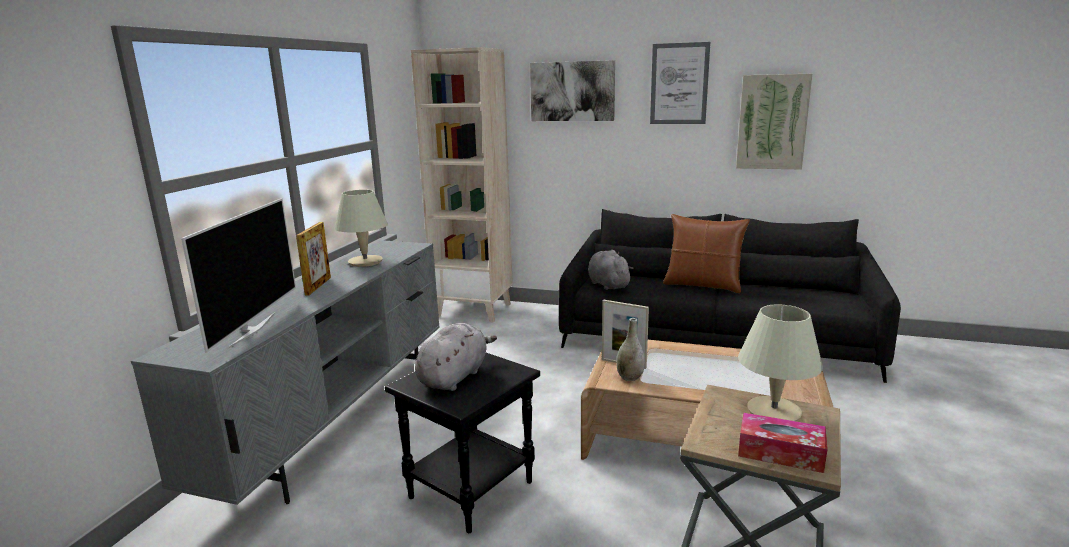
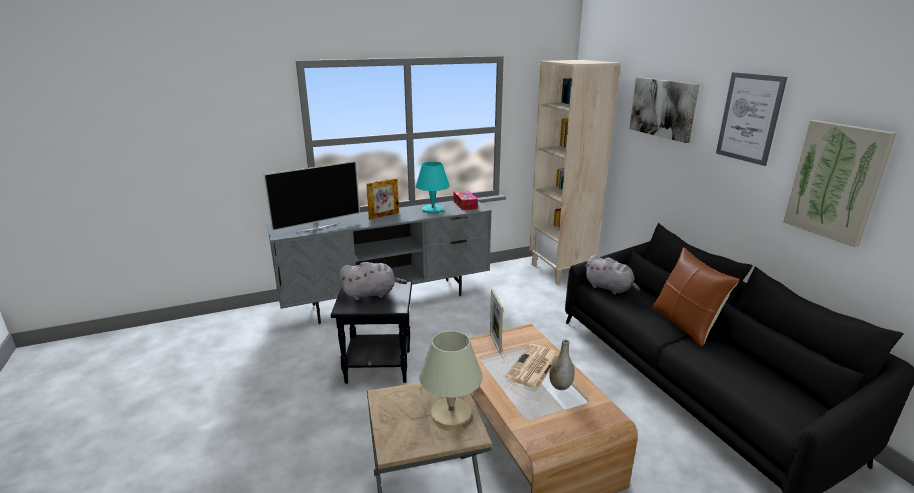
camera: 50 degrees right, 5 degrees up
beige table lamp [335,190,388,267] -> turquoise table lamp [416,161,450,213]
grey plush toy [588,250,633,290] -> grey plush toy turned 105 degrees clockwise [585,255,640,294]
grey vase [616,318,645,381] -> grey vase moved to [549,339,574,390]
tissue box [738,413,828,473] -> tissue box moved to [454,191,478,210]
none -> newspaper [505,344,559,389]

